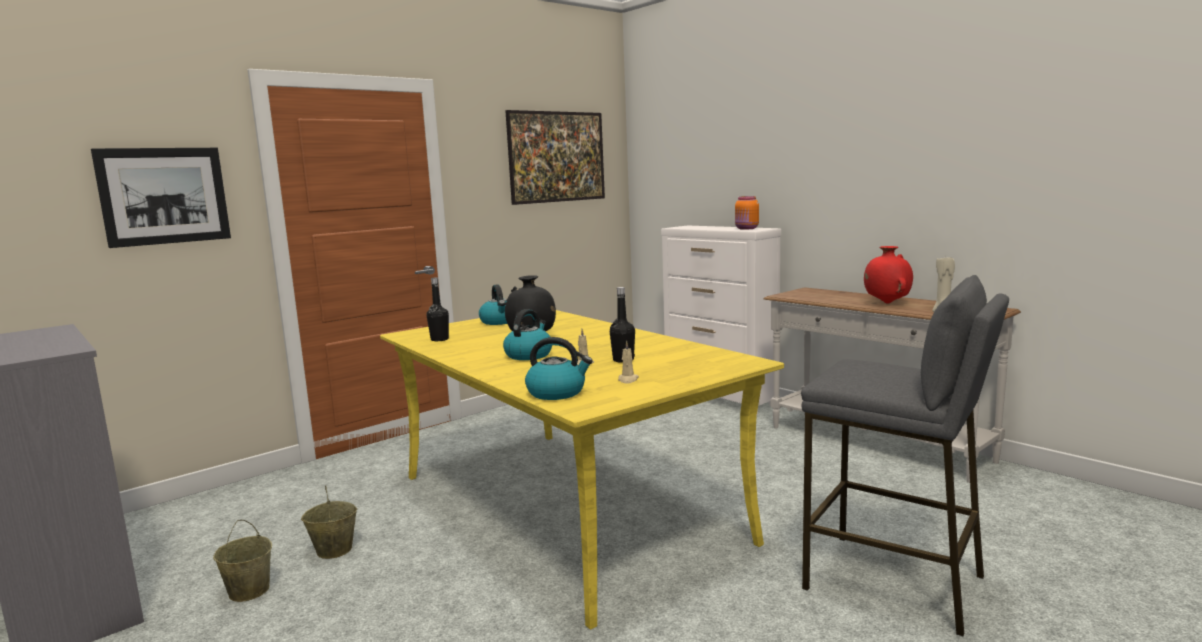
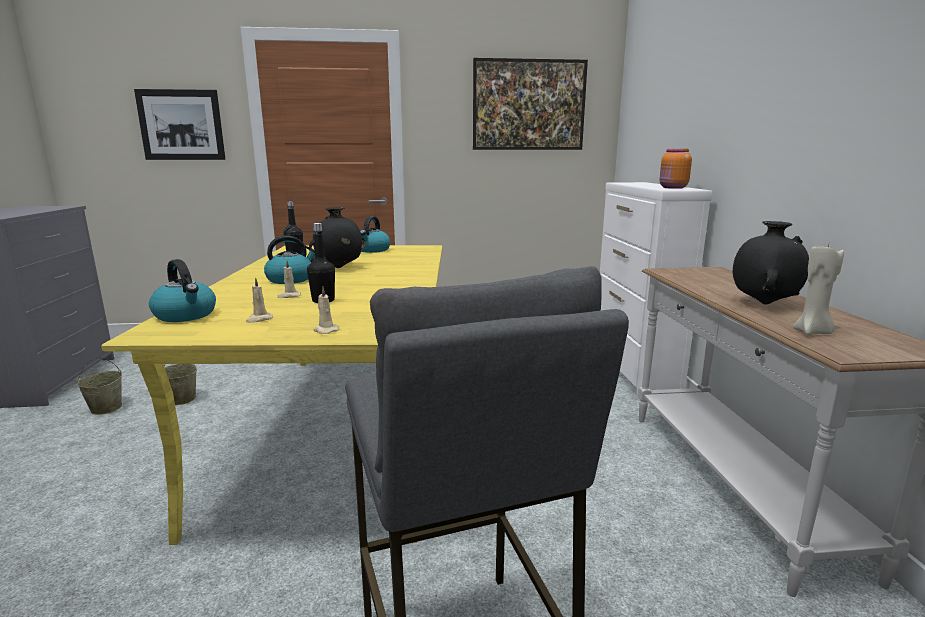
camera: 35 degrees right, 5 degrees up
red vase [864,246,913,304] -> black vase [733,221,809,304]
none -> beige candle [313,287,339,334]

